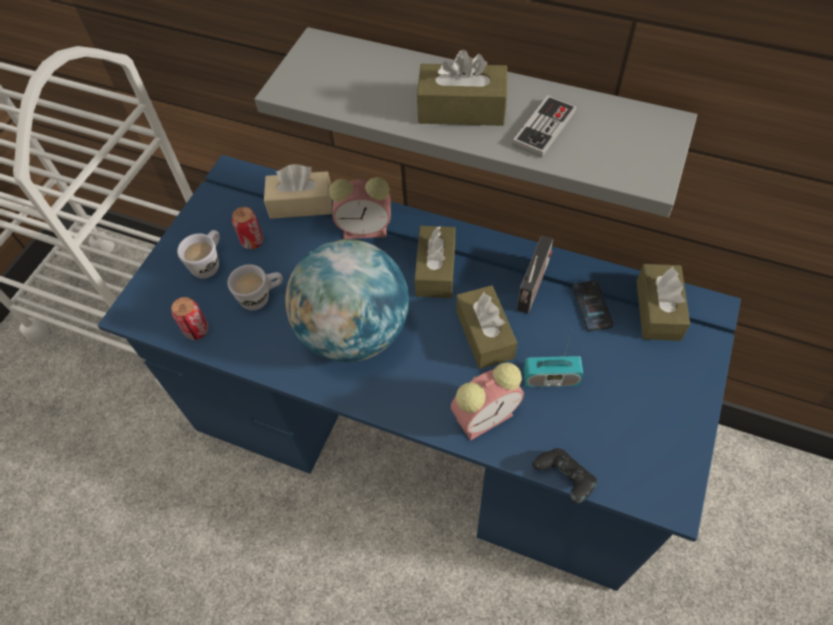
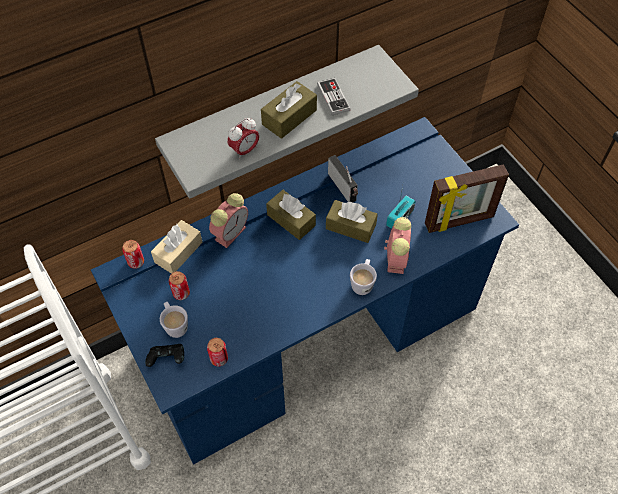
camera: 55 degrees left, 0 degrees up
white mug [228,264,283,310] -> white mug moved to [350,259,377,295]
globe [285,239,409,362] -> none
black game controller [532,448,597,504] -> black game controller moved to [145,344,184,367]
phone [572,281,614,332] -> none
brown tissue box [636,264,690,341] -> none
none -> can [122,240,144,269]
none -> alarm clock [227,118,259,160]
none -> picture frame [425,164,509,233]

